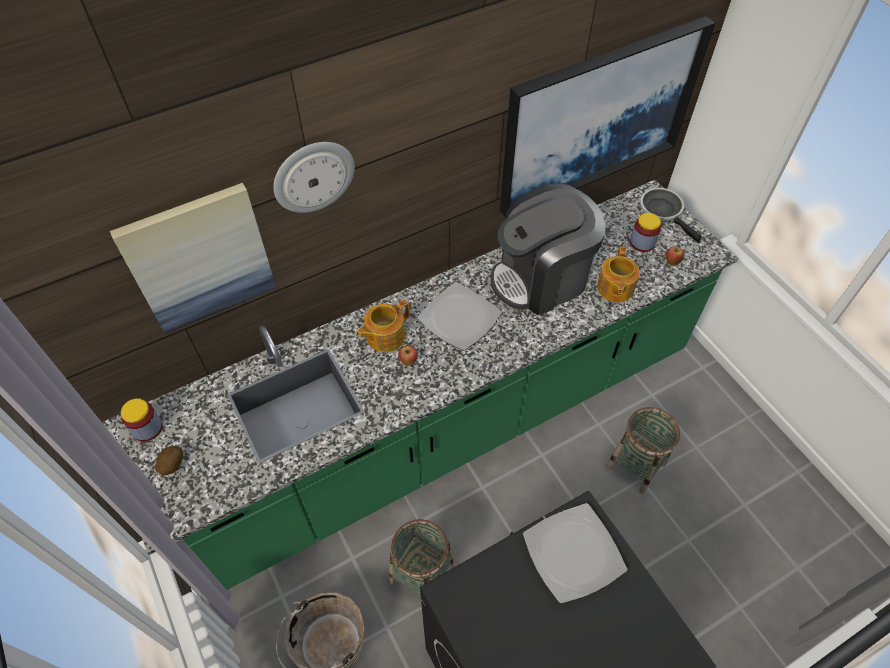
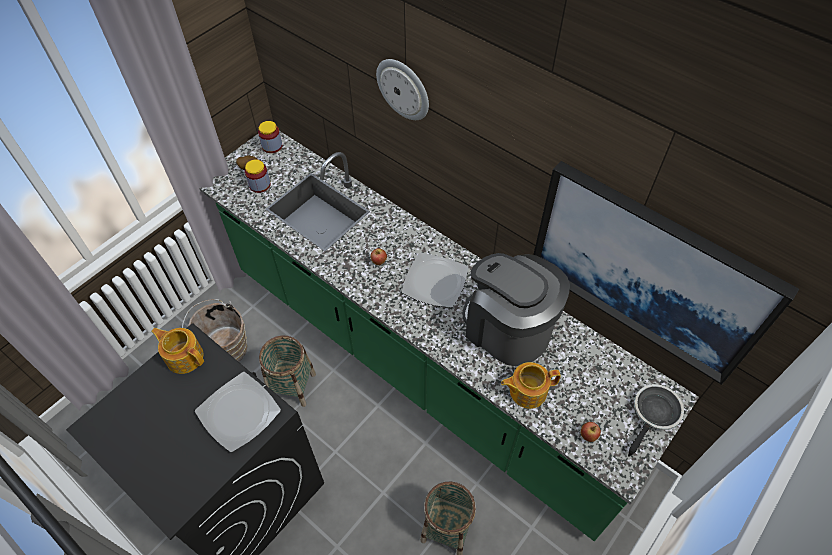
camera: 70 degrees right, 0 degrees up
picture [110,183,276,334] -> none
teapot [356,300,410,352] -> teapot moved to [151,328,204,374]
jar [630,213,661,252] -> jar moved to [245,159,271,193]

